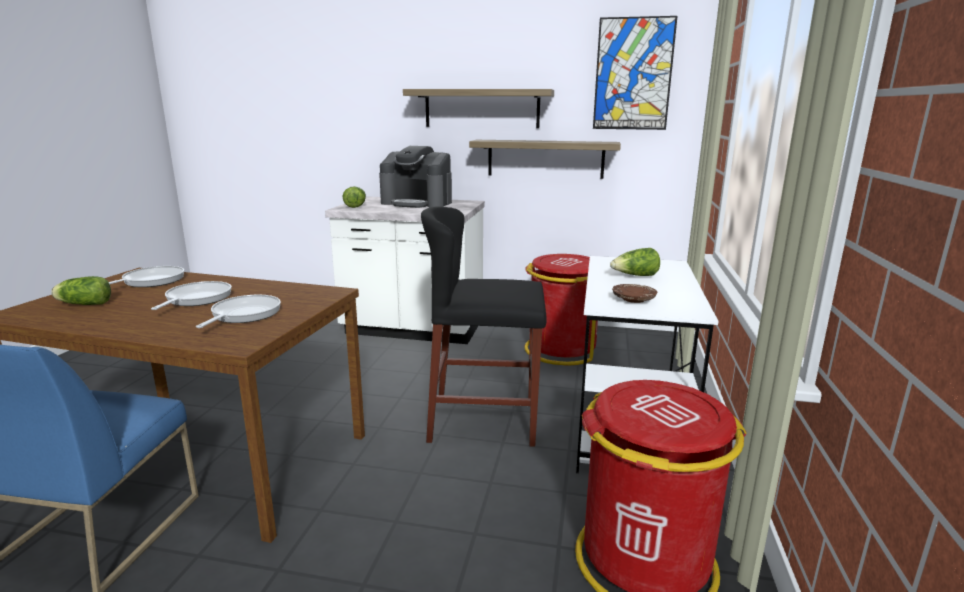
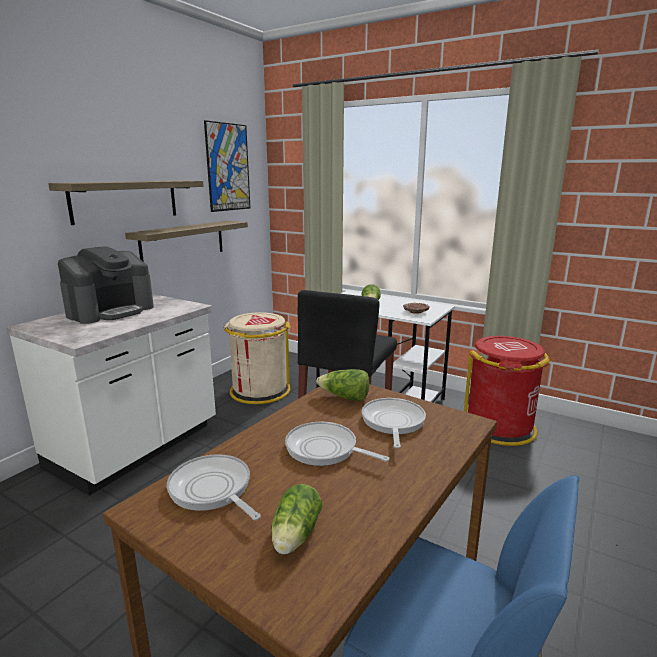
camera: 70 degrees left, 0 degrees up
frying pan [196,295,281,328] -> frying pan turned 60 degrees clockwise [362,398,426,448]
lettuce [343,186,366,208] -> lettuce moved to [316,369,369,402]
red trash can [524,254,598,365] -> beige trash can [224,312,291,404]

